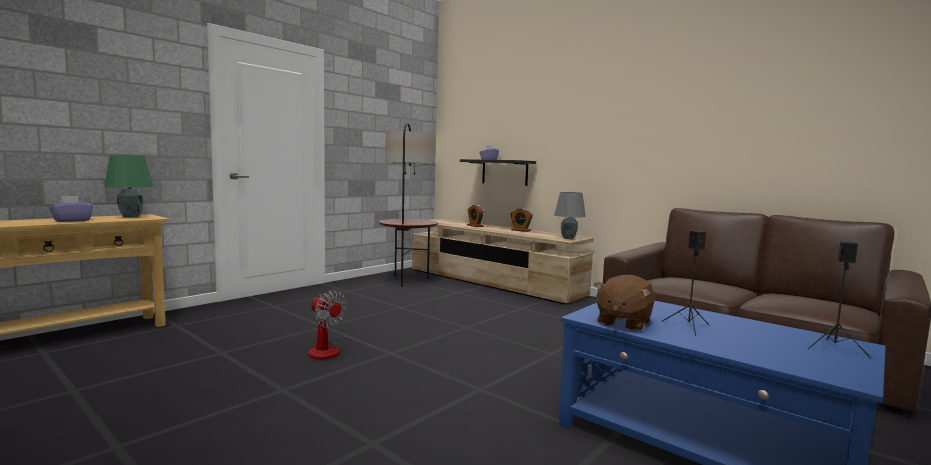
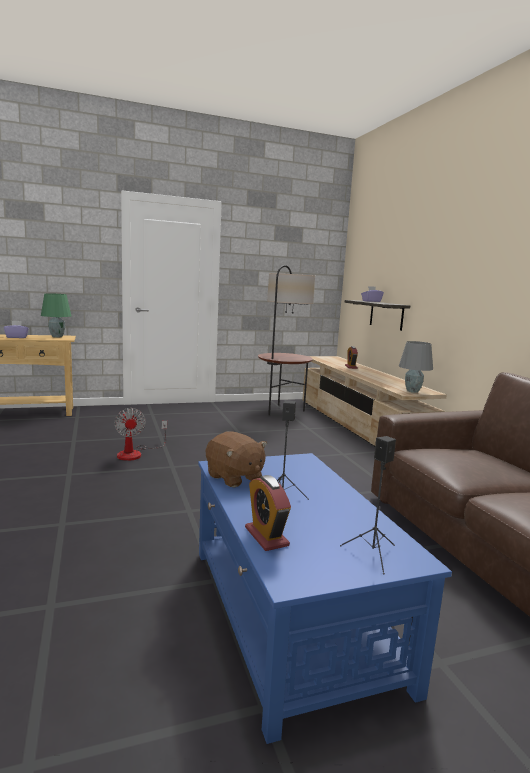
camera: 30 degrees right, 5 degrees up
alarm clock [511,208,533,232] -> alarm clock moved to [245,475,291,551]
brown plush toy [594,275,655,331] -> brown plush toy turned 105 degrees counterclockwise [206,431,267,488]

